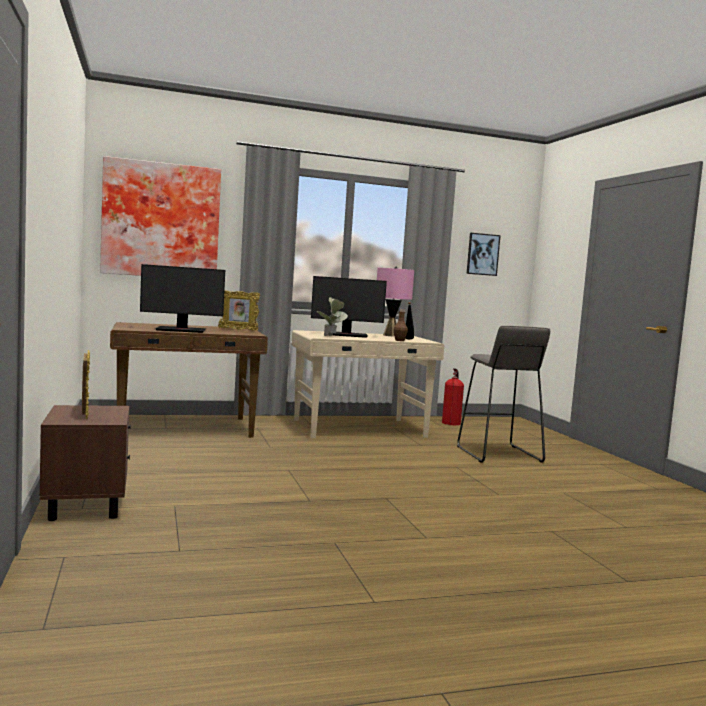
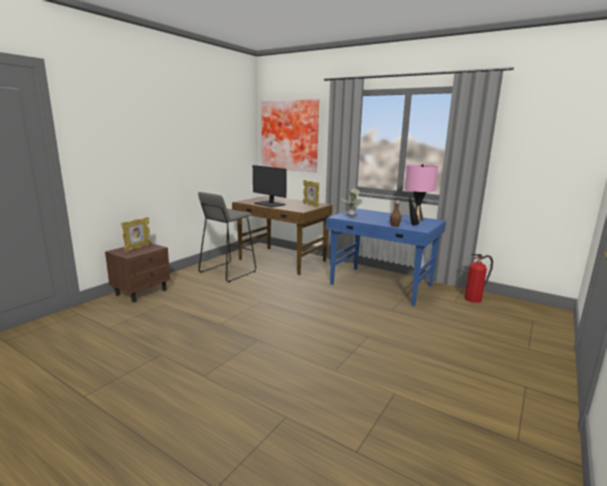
camera: 50 degrees right, 10 degrees up
beige desk [292,330,444,438] -> blue desk [326,208,446,306]
monitor [311,276,387,338] -> none
grey stool [457,326,550,463] -> grey stool moved to [198,192,256,282]
picture [467,233,501,276] -> none

